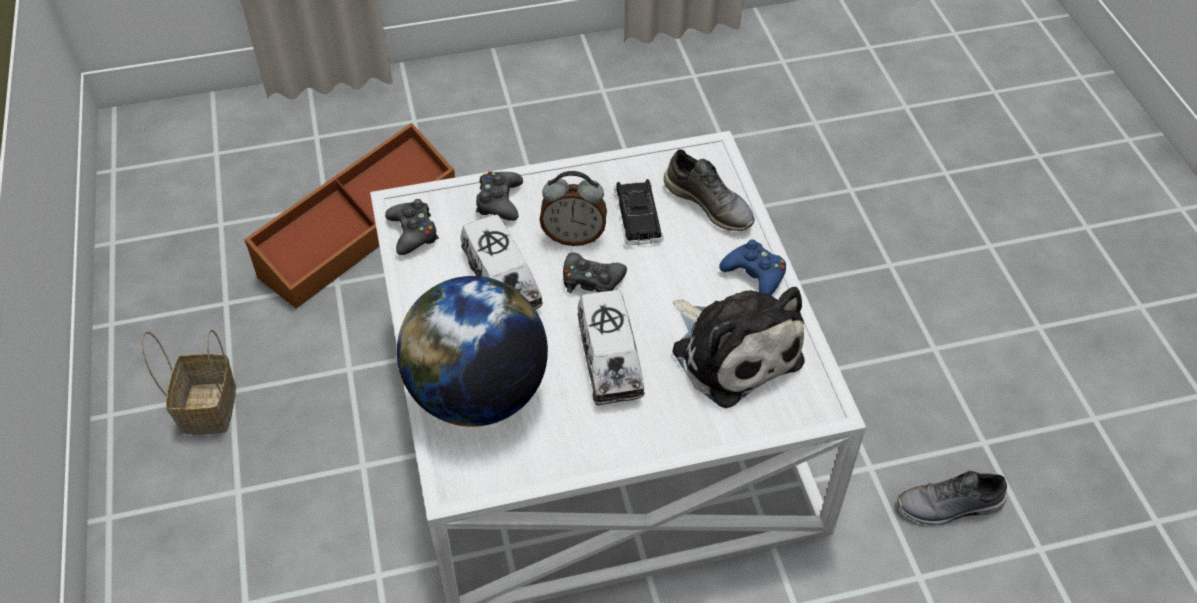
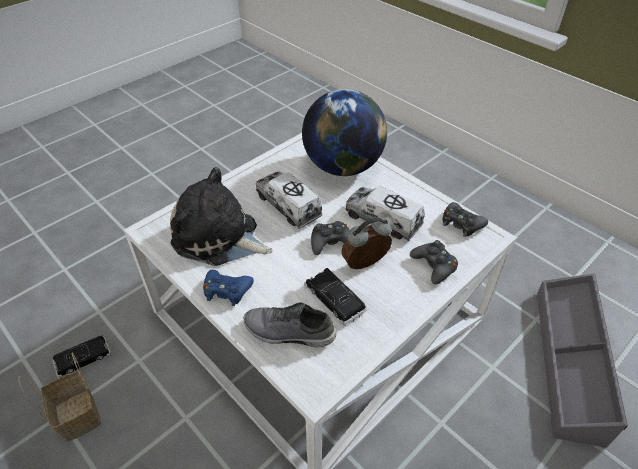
camera: 150 degrees right, 5 degrees down
basket [141,330,236,434] -> basket moved to [18,352,101,442]
brown storage box [244,123,455,308] -> grey storage box [537,273,628,448]
grey shoe [897,471,1007,525] -> black toy car [52,335,111,378]

